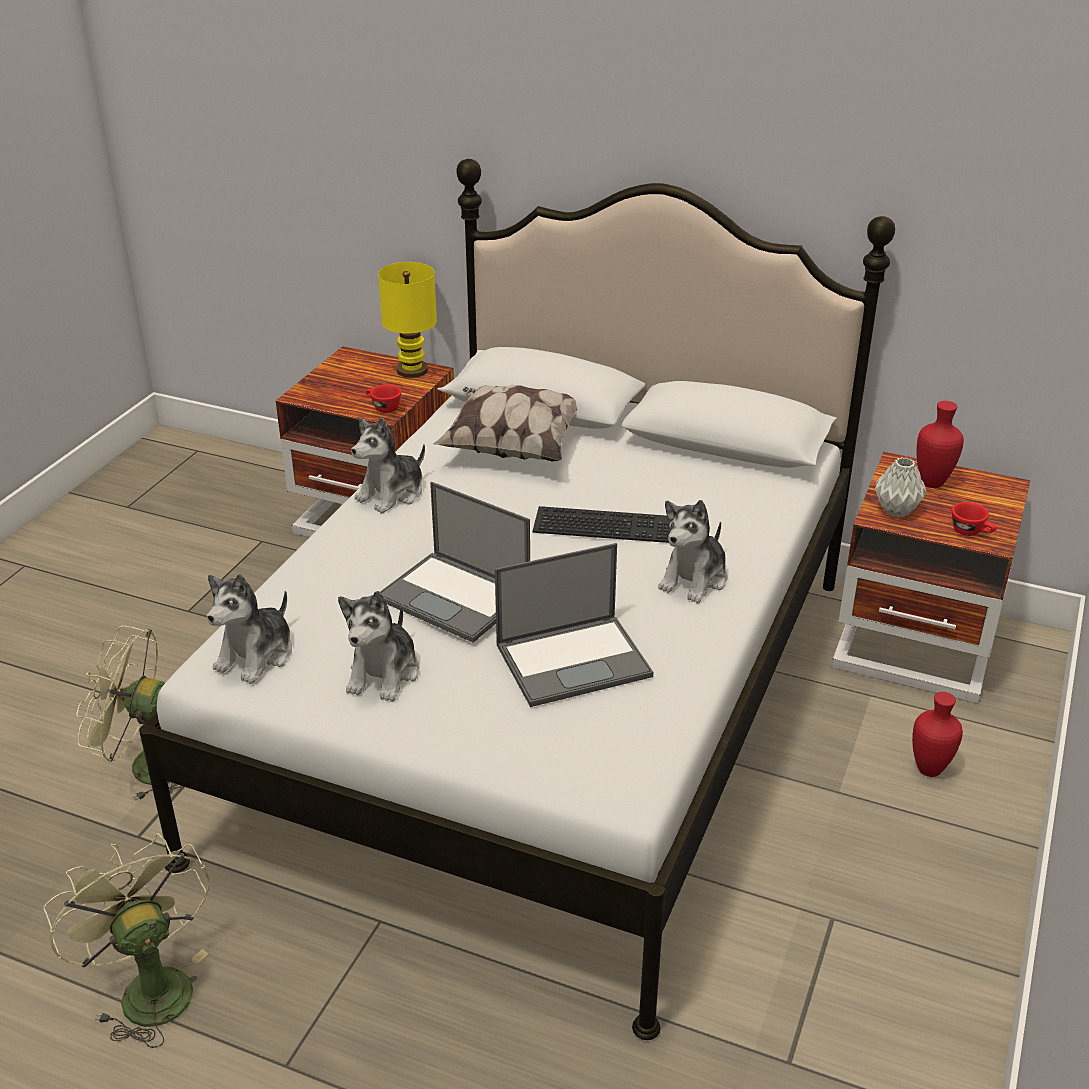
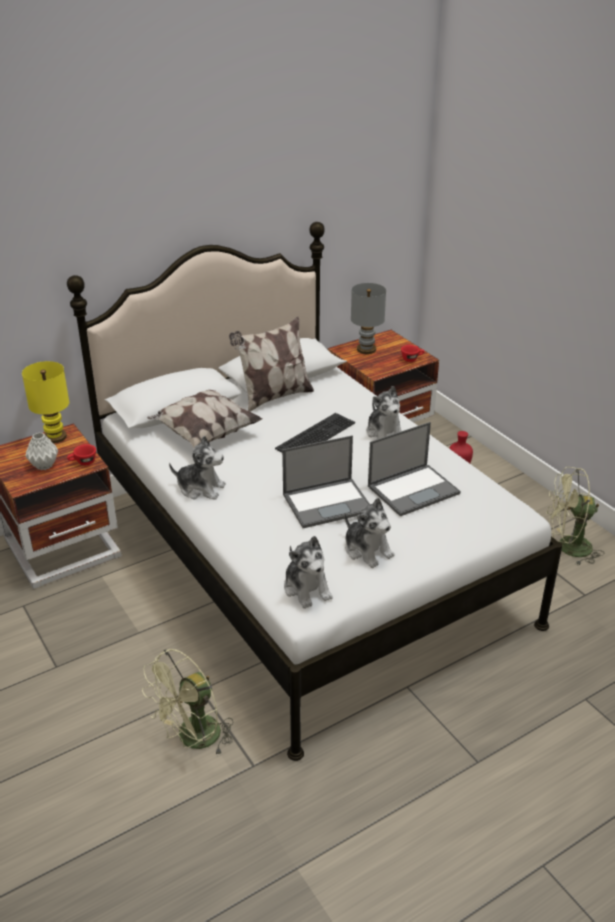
camera: 55 degrees left, 0 degrees up
green fan [43,833,210,1048] -> green fan moved to [546,467,604,565]
plush toy [351,418,425,513] -> plush toy turned 60 degrees counterclockwise [169,436,226,500]
laptop [495,543,654,707] -> laptop turned 45 degrees clockwise [368,422,461,517]
grey vase [875,457,927,517] -> grey vase moved to [25,432,58,470]
red vase [916,401,964,488] -> grey table lamp [351,283,386,354]
none -> pillow [229,317,314,412]

